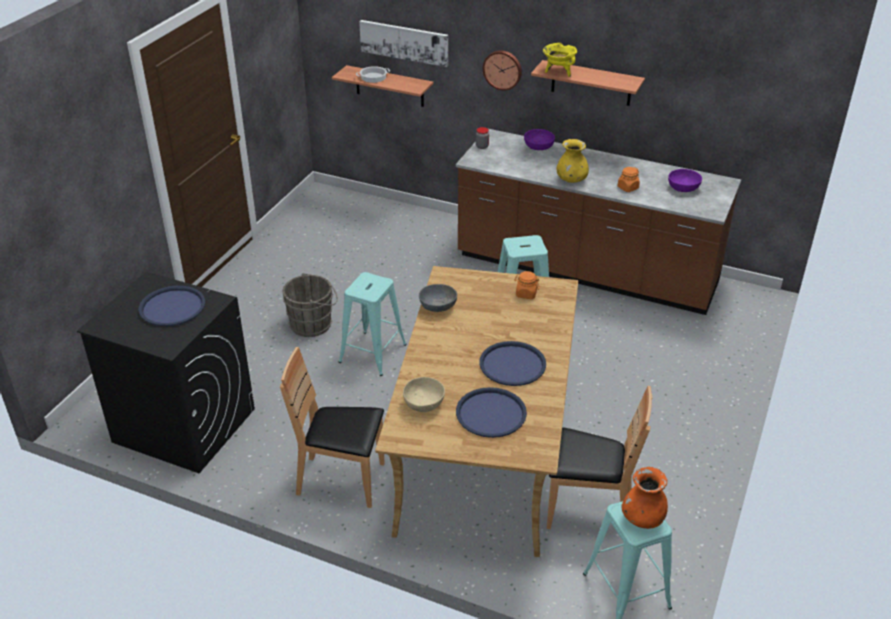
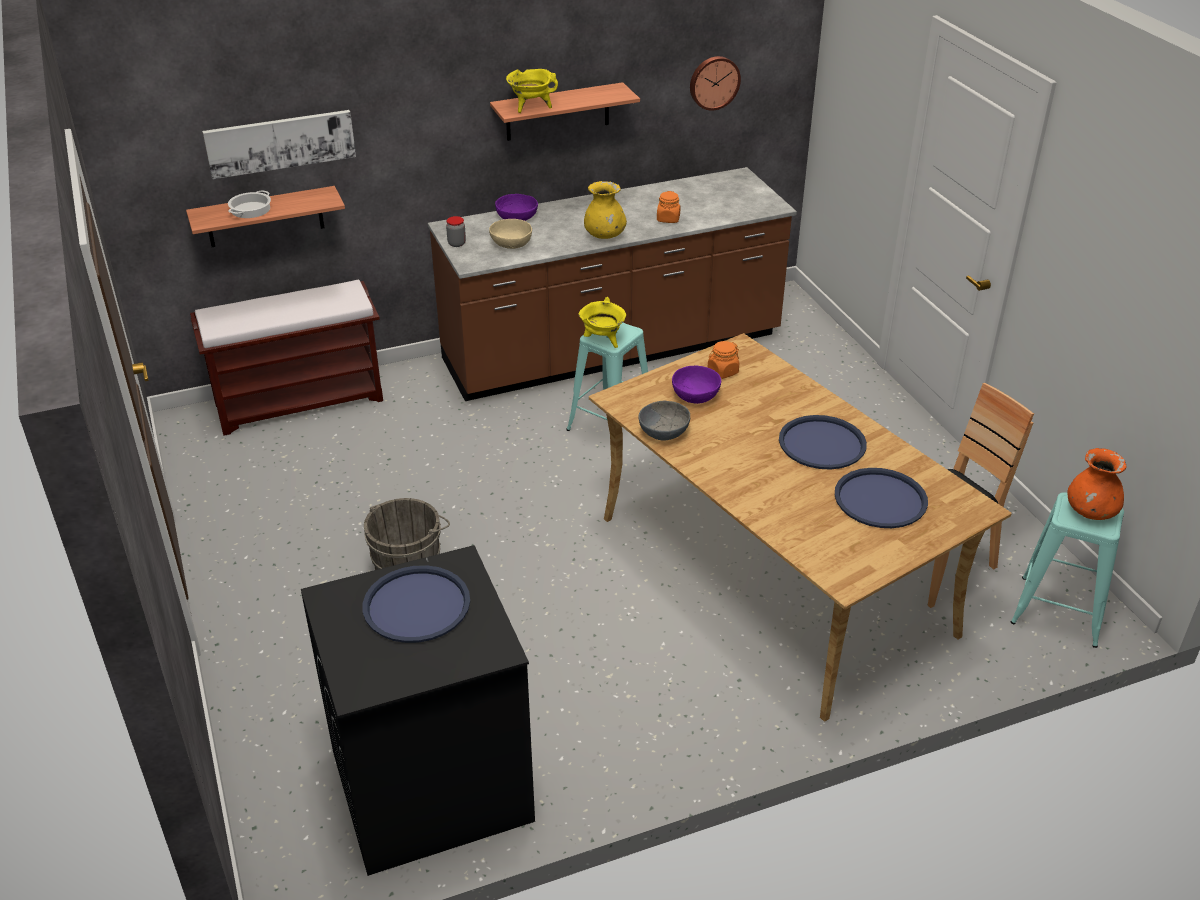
camera: 45 degrees left, 0 degrees up
brown chair [280,347,385,508] -> none
turquoise stool [339,272,407,376] -> none
beige bowl [403,377,445,412] -> beige bowl moved to [489,219,532,249]
wall clock [483,50,522,91] -> wall clock moved to [690,56,741,111]
purple bowl [668,169,702,192] -> purple bowl moved to [672,366,721,404]
none -> brown bench [190,280,383,436]
none -> yellow cooking pot [579,297,626,348]

